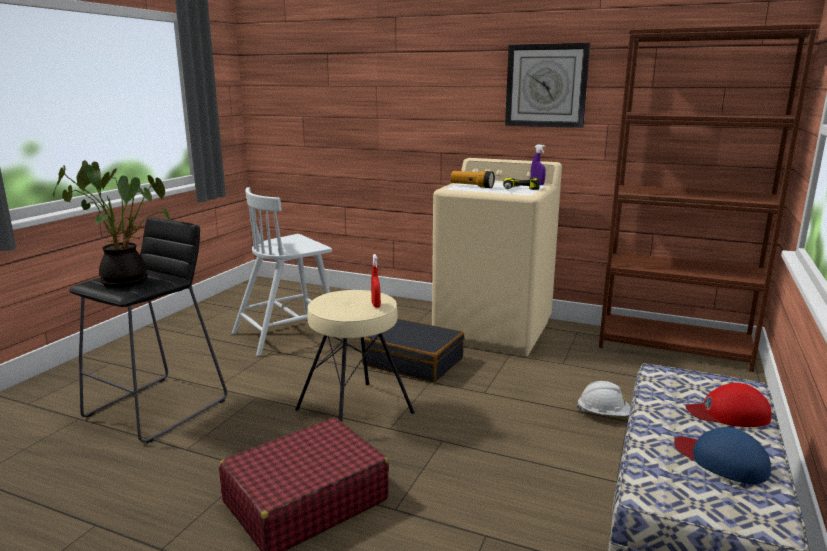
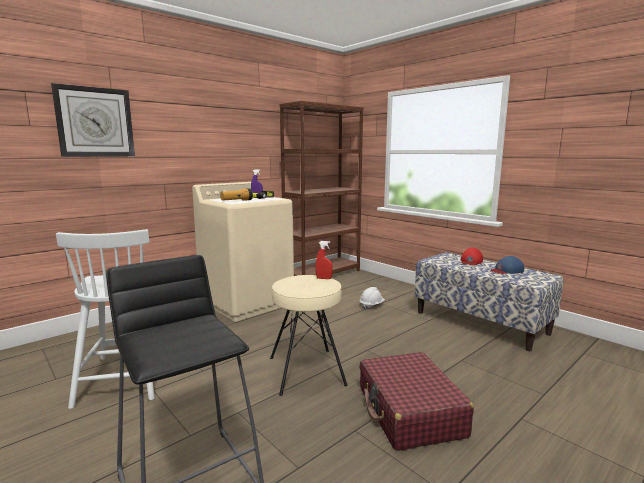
camera: 65 degrees left, 5 degrees down
potted plant [53,160,170,288] -> none
black suitcase [362,318,464,383] -> none
wall clock [505,43,590,128] -> wall clock moved to [51,83,135,157]

